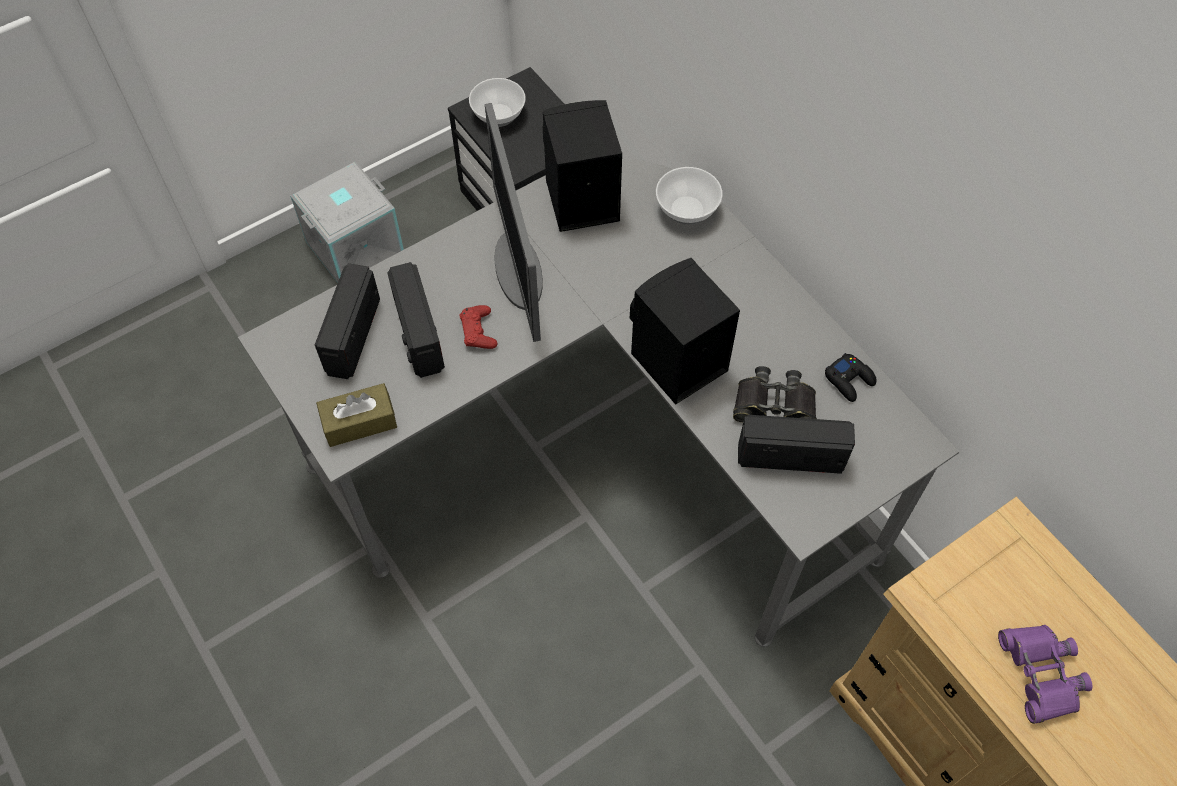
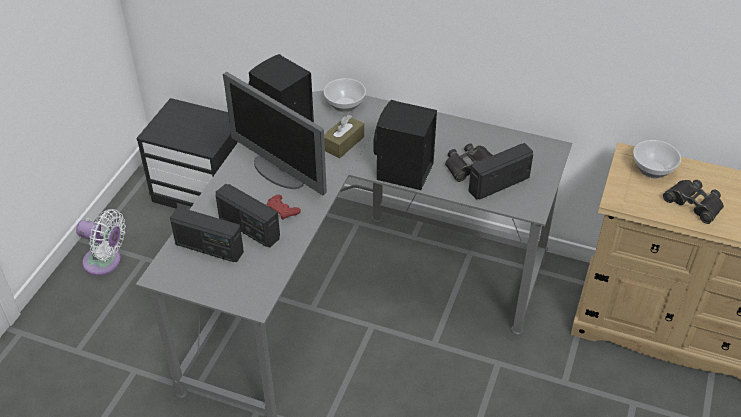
camera: 35 degrees left, 15 degrees down
grey storage box [290,161,404,283] -> white fan [76,209,126,276]
radio [315,263,380,379] -> radio turned 45 degrees counterclockwise [170,208,244,262]
brown tissue box [316,383,397,447] -> brown tissue box moved to [324,115,364,158]
bowl [469,78,526,127] -> bowl moved to [633,140,681,178]
black game controller [825,353,876,402] -> none
purple binoculars [998,625,1092,724] -> black binoculars [663,180,724,224]

